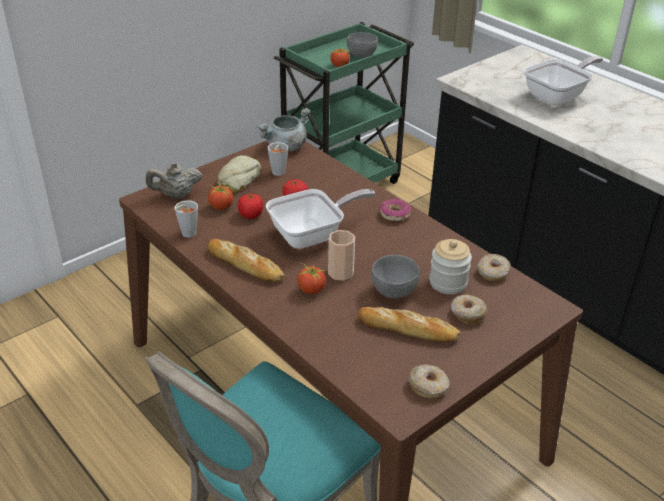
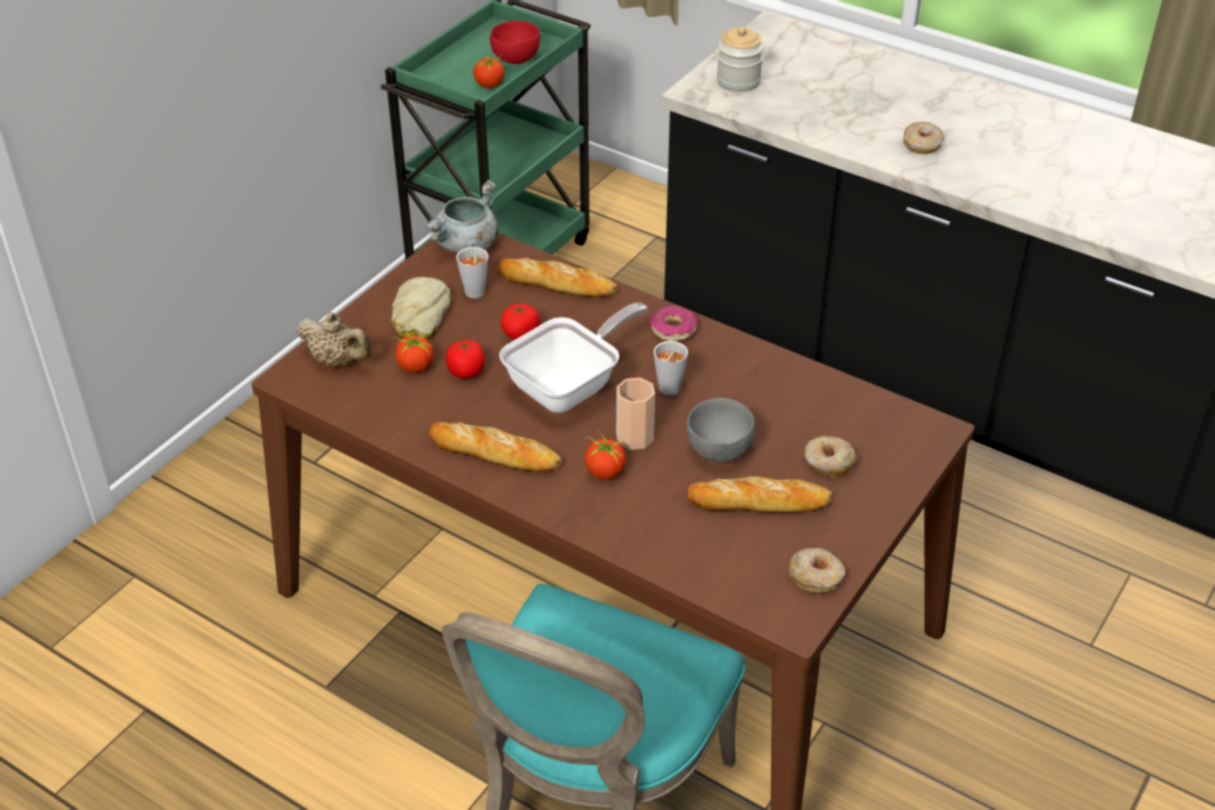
camera: 15 degrees left, 5 degrees up
beige teapot [146,162,202,199] -> beige teapot turned 120 degrees counterclockwise [296,312,371,367]
grey cup [174,200,198,238] -> grey cup moved to [654,341,688,395]
grey bowl [347,32,378,58] -> red bowl [490,21,540,64]
jar [429,239,472,294] -> jar moved to [717,26,764,92]
donut [477,254,511,281] -> donut moved to [903,122,944,154]
frying pan [524,56,603,106] -> none
none -> bread [497,258,617,297]

